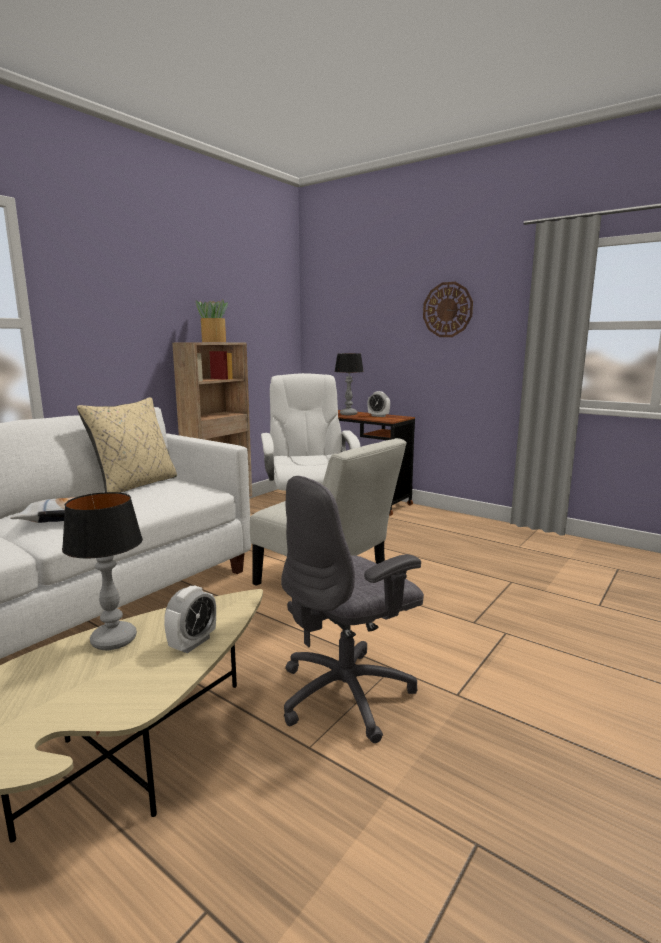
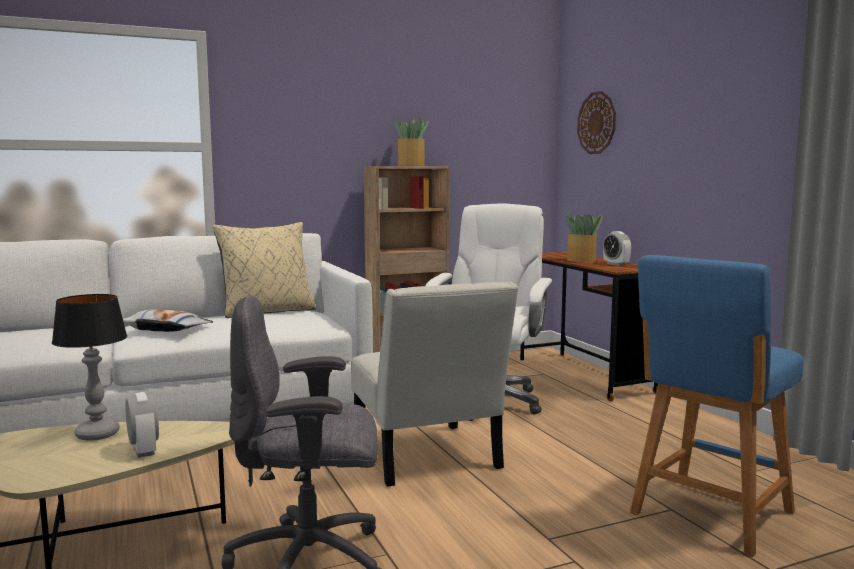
camera: 30 degrees right, 5 degrees down
alarm clock [164,586,216,653] -> alarm clock turned 90 degrees counterclockwise [125,392,159,458]
table lamp [334,353,364,415] -> potted plant [566,213,602,262]
wall clock [423,282,473,337] -> wall clock moved to [577,91,616,154]
none -> blue stool [630,255,803,557]

